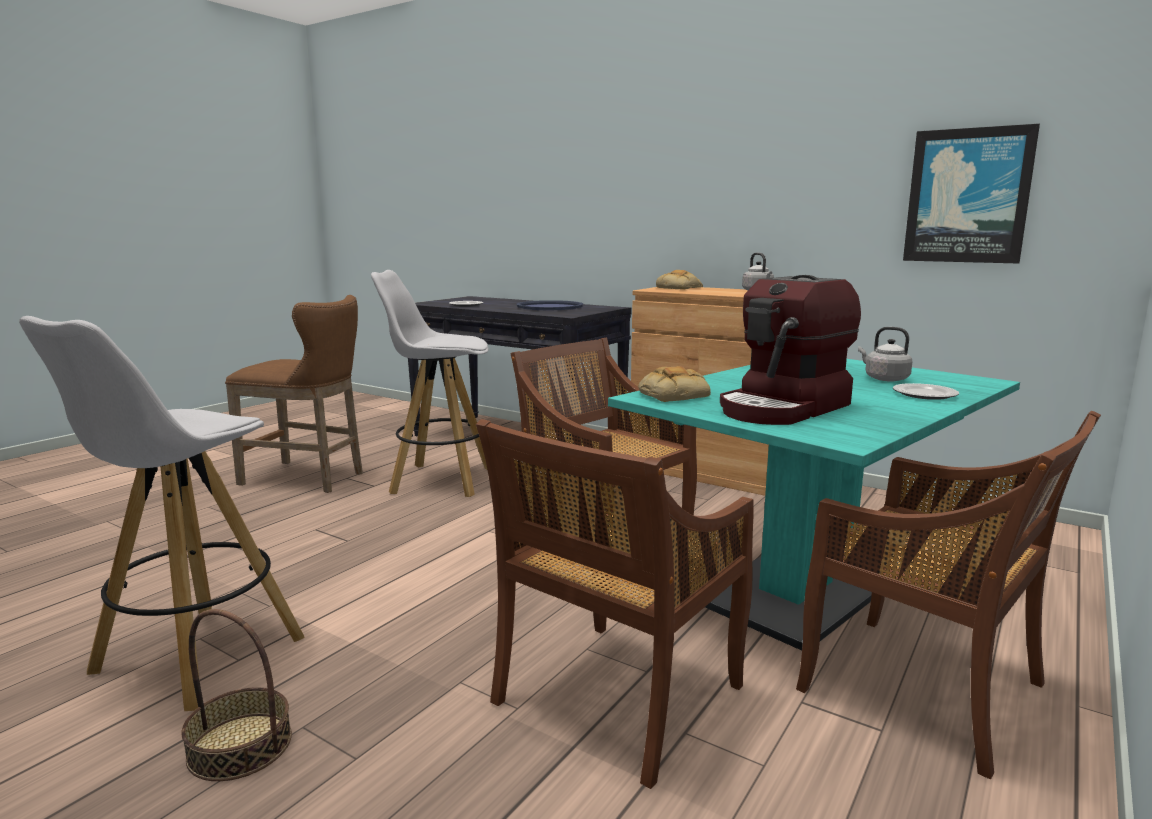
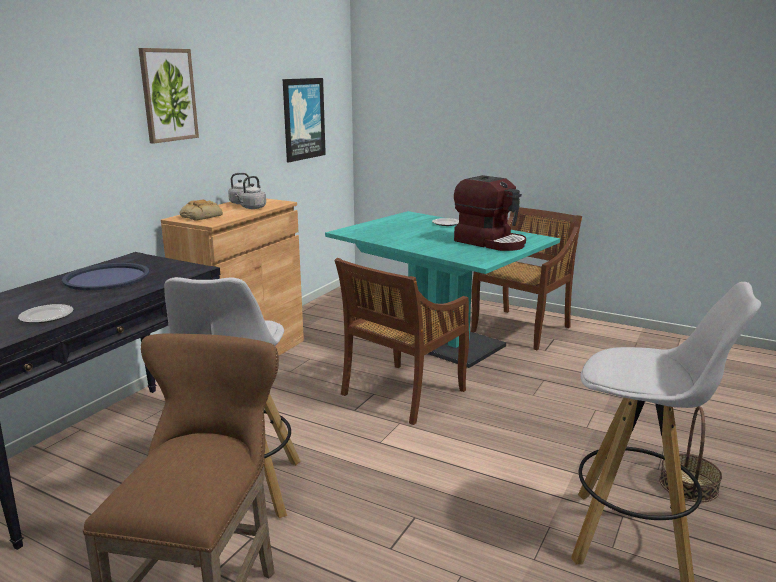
camera: 95 degrees left, 5 degrees up
brown chair [476,419,754,789] -> none
bread [638,366,711,402] -> none
grey kettle [858,327,913,382] -> grey kettle moved to [234,176,266,209]
none -> picture [139,48,199,144]

